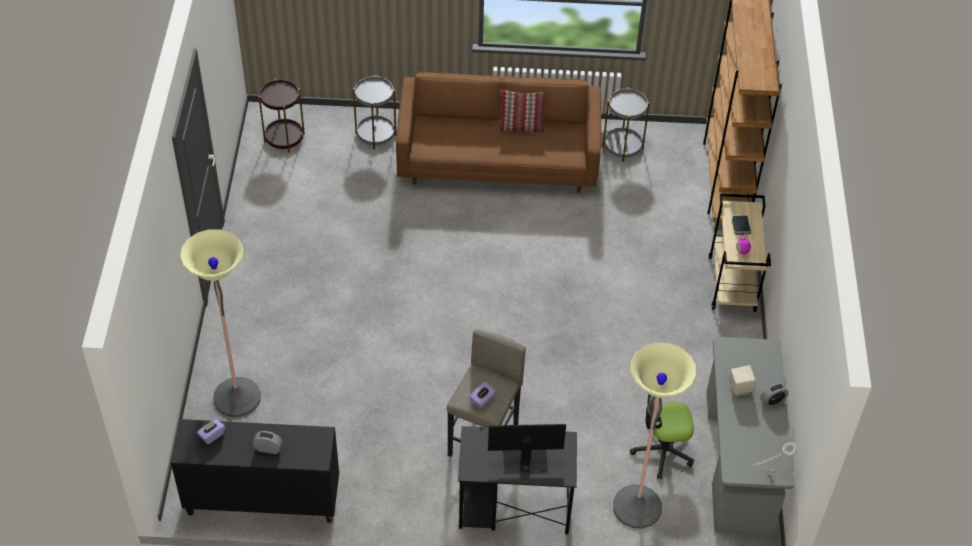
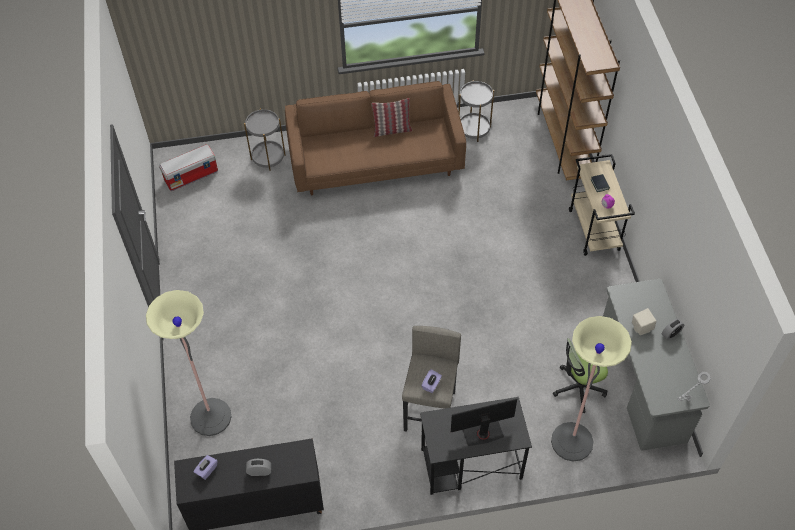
camera: 10 degrees left, 5 degrees up
brown side table [258,79,305,153] -> storage box [159,144,218,191]

